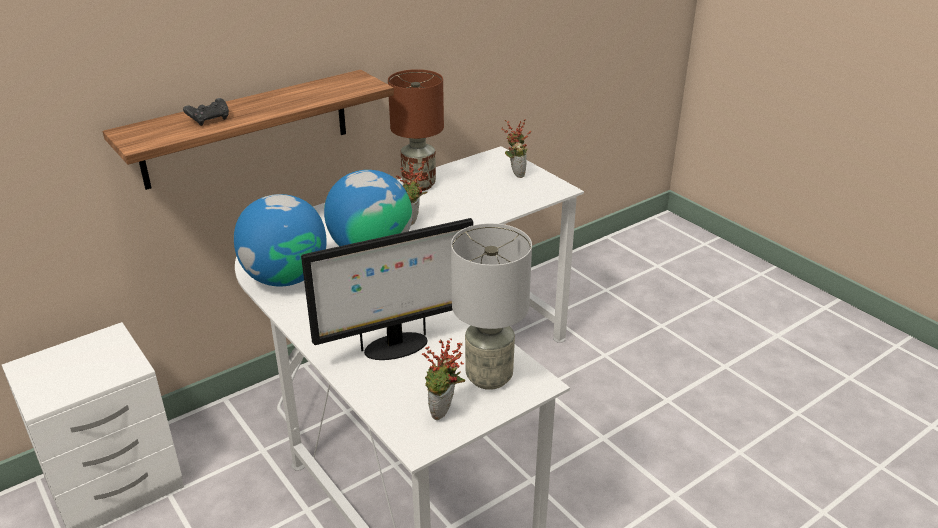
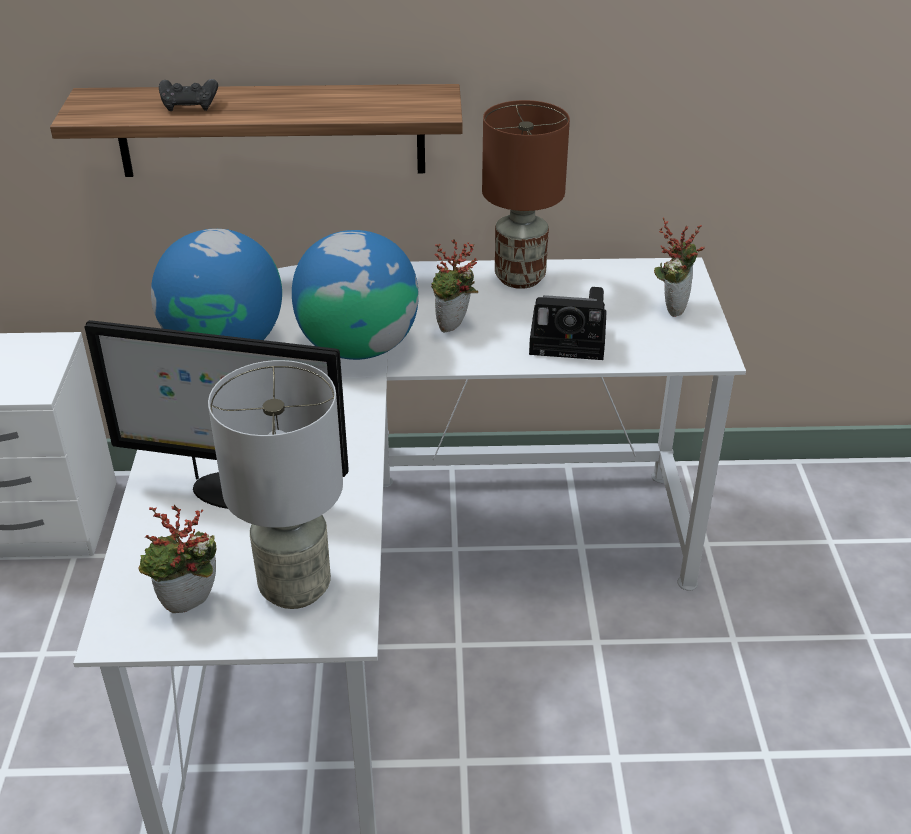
camera: 35 degrees right, 5 degrees up
none -> camera [529,287,607,360]

